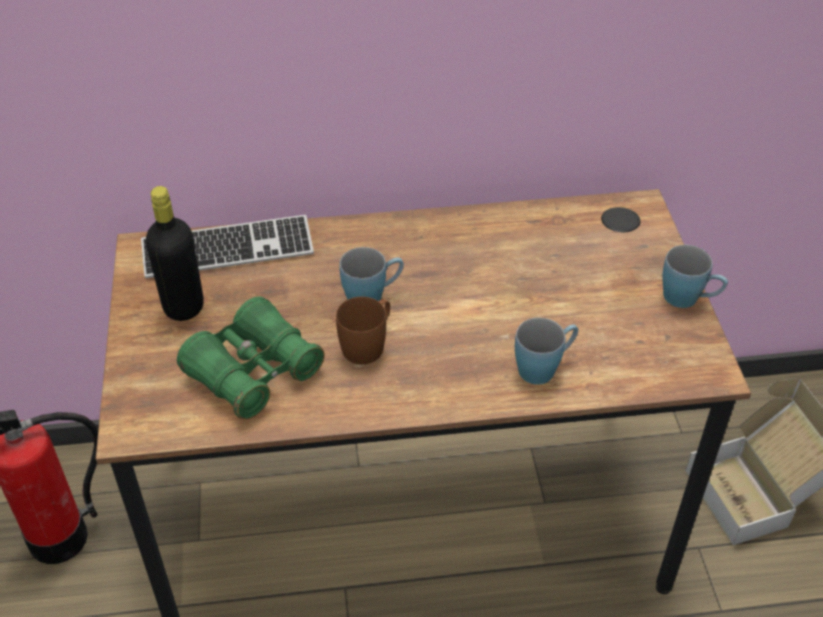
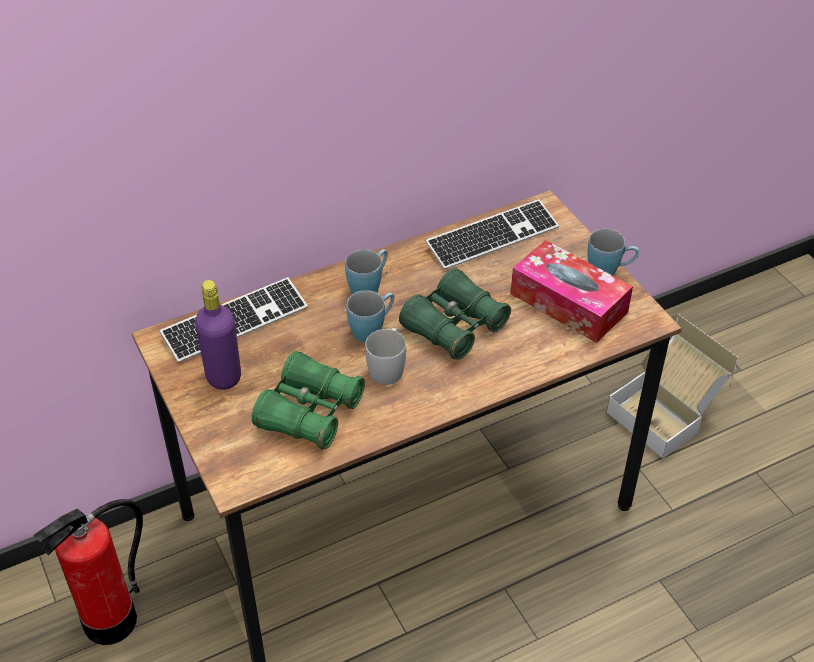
camera: 20 degrees left, 0 degrees up
black bottle [146,186,204,321] -> purple bottle [195,280,241,390]
brown mug [336,297,390,364] -> white mug [365,328,406,385]
blue mug [515,318,578,385] -> blue mug moved to [345,249,388,294]
none -> green binoculars [399,268,511,360]
none -> keyboard [425,199,559,270]
none -> tissue box [511,240,633,343]

